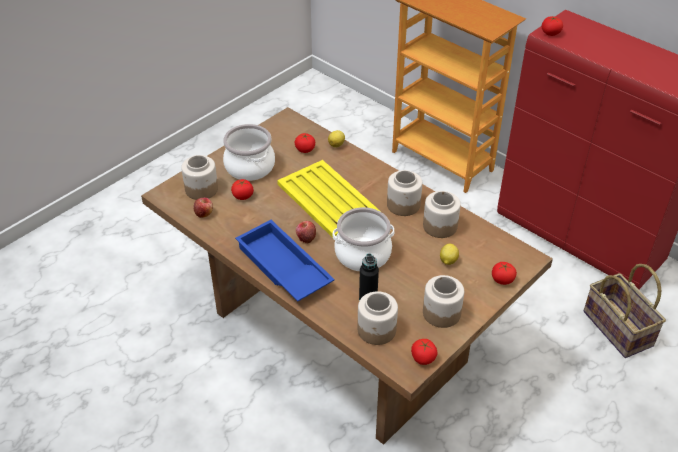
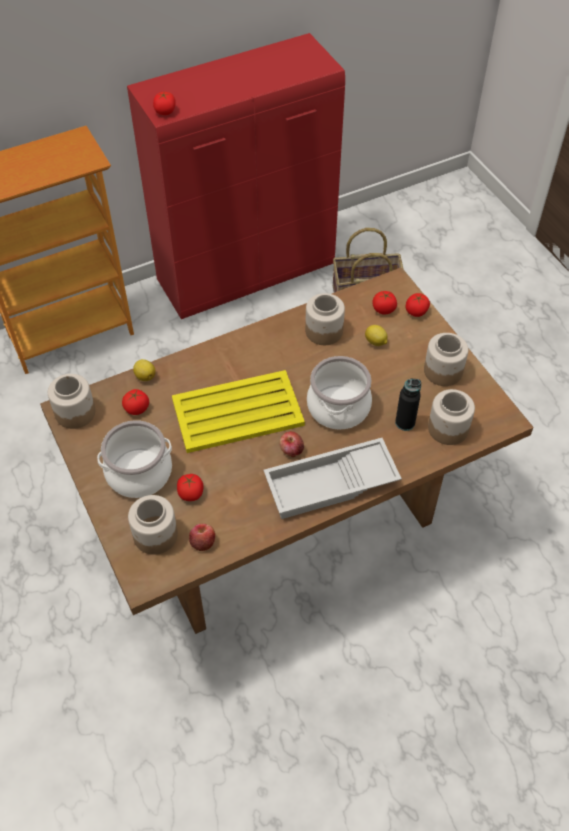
camera: 70 degrees left, 10 degrees up
blue tray [235,220,335,302] -> white tray [263,438,402,519]
jar [387,170,422,216] -> jar moved to [48,374,95,429]
tomato [411,339,438,365] -> tomato moved to [373,291,397,315]

